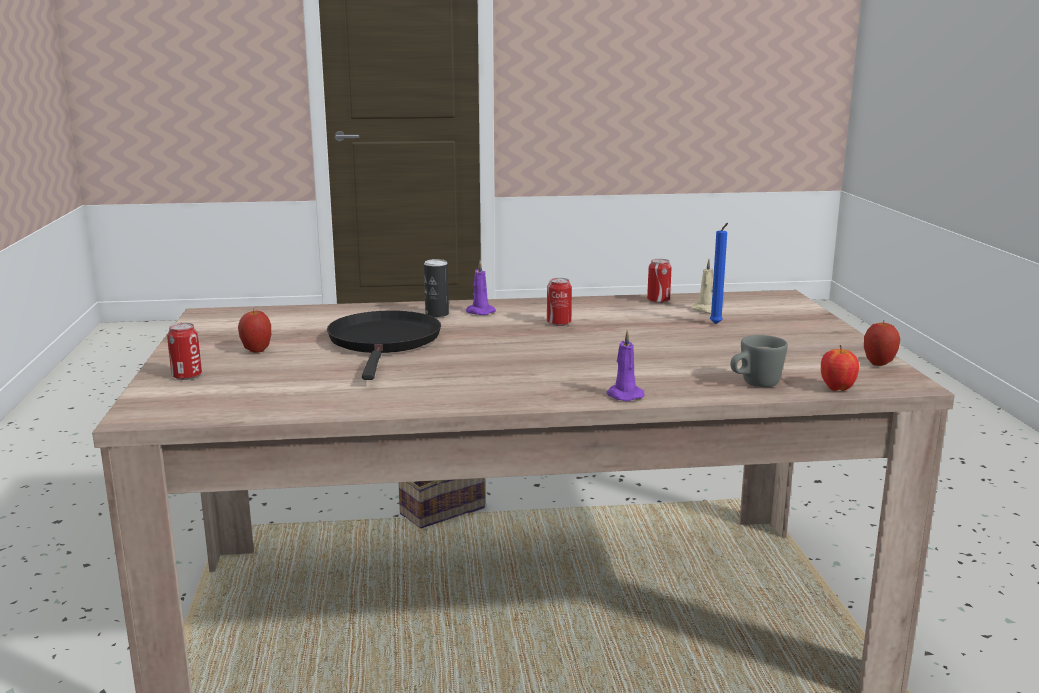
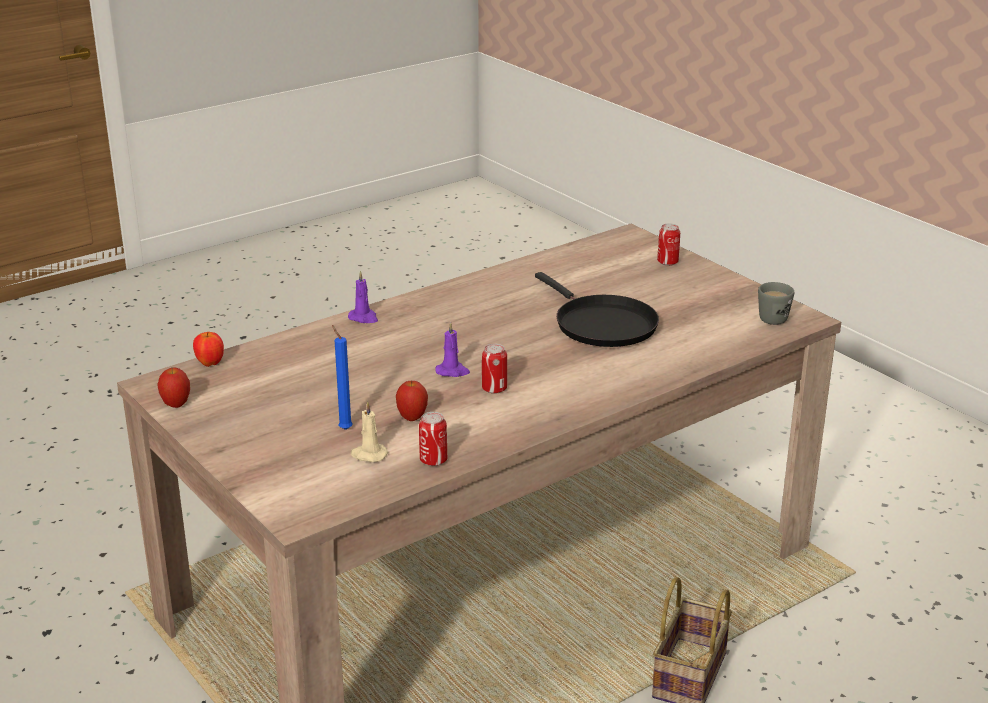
camera: 150 degrees right, 10 degrees up
apple [238,308,271,353] -> apple moved to [396,381,428,421]
can [424,259,449,317] -> none
purple candle [466,261,496,315] -> purple candle moved to [435,322,470,377]
grey mug [730,335,788,387] -> grey mug moved to [758,282,794,325]

